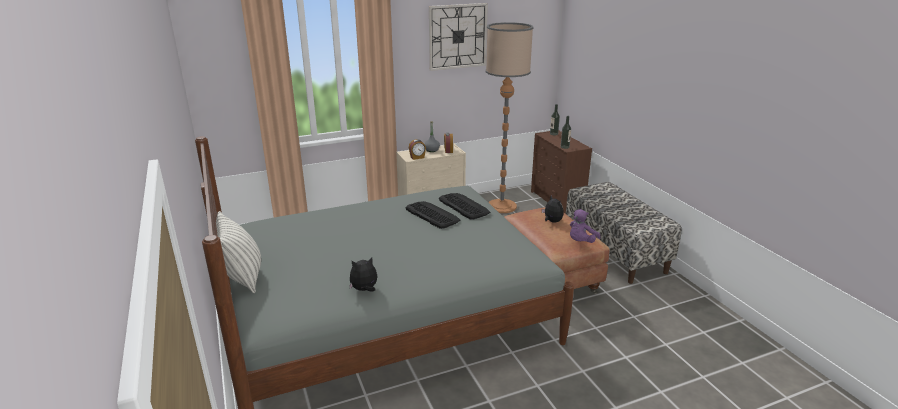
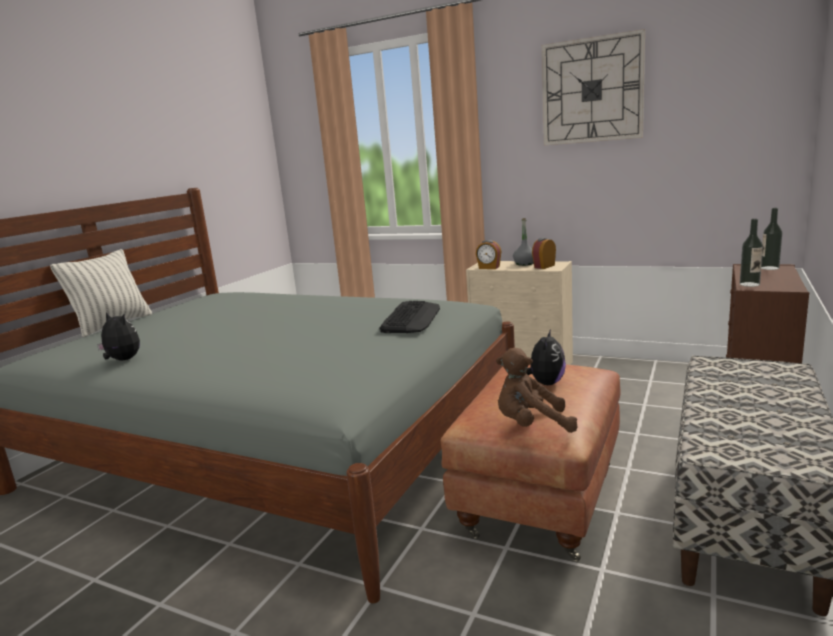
camera: 50 degrees right, 10 degrees down
keyboard [405,201,460,229] -> none
floor lamp [486,22,534,213] -> none
purple plush toy [570,209,601,243] -> brown plush toy [496,348,578,433]

